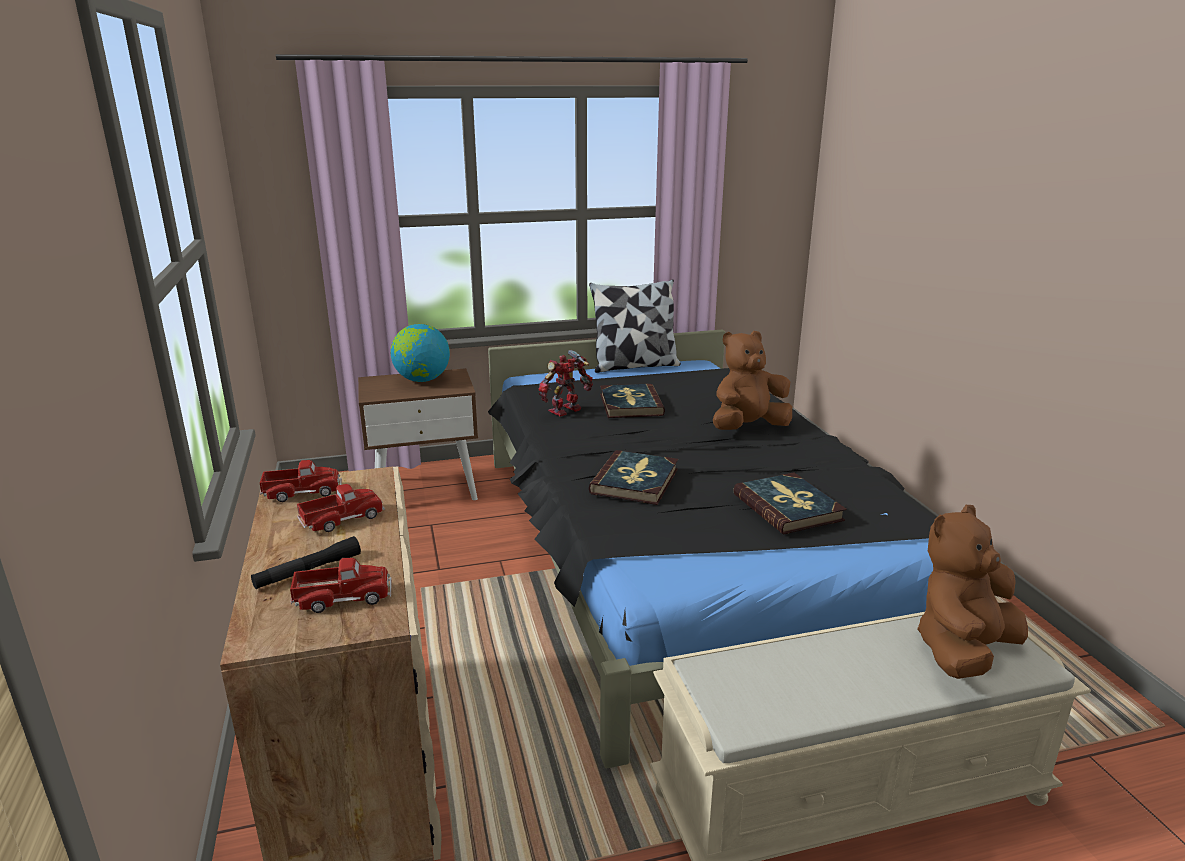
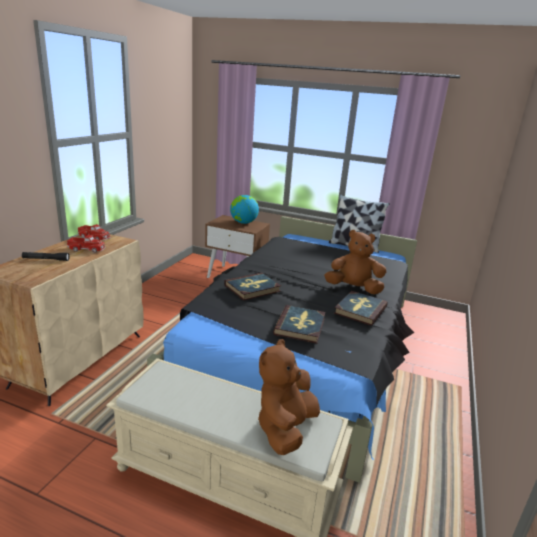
camera: 35 degrees right, 0 degrees up
toy truck [290,558,392,613] -> none
toy robot [539,350,593,417] -> none
book [600,384,665,418] -> book moved to [334,291,388,325]
brown plush toy [917,505,1028,679] -> brown plush toy turned 60 degrees counterclockwise [258,339,320,455]

